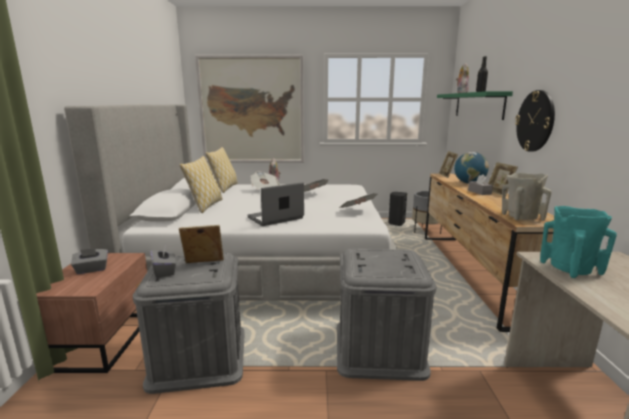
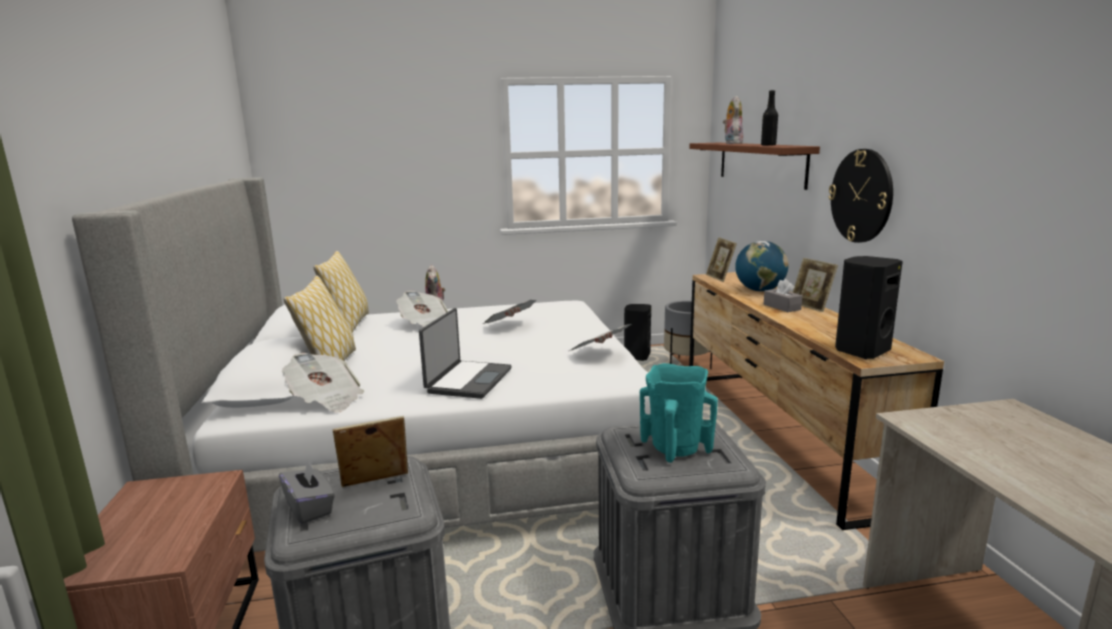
camera: 10 degrees left, 0 degrees up
grey tissue box [71,248,108,274] -> none
picture [195,55,304,163] -> none
laptop [248,182,304,226] -> laptop turned 150 degrees clockwise [419,308,512,399]
green shelf [437,91,513,120] -> brown shelf [689,143,820,190]
beige vase [502,173,552,221] -> black speaker [835,256,903,359]
turquoise vase [540,206,617,278] -> turquoise vase moved to [640,363,718,462]
none -> newspaper [282,353,364,412]

